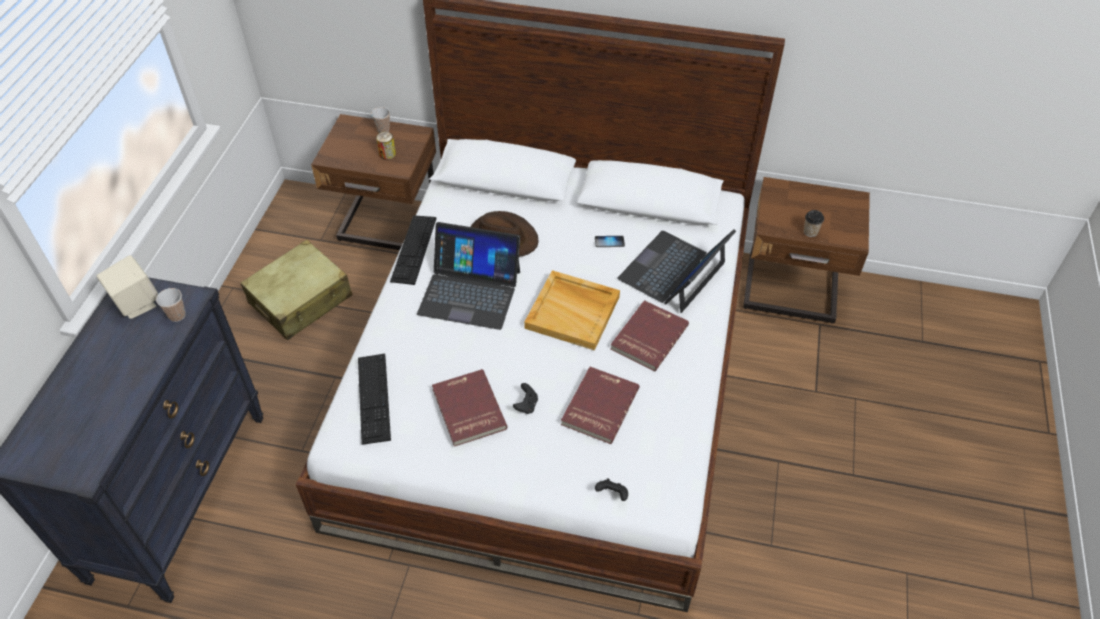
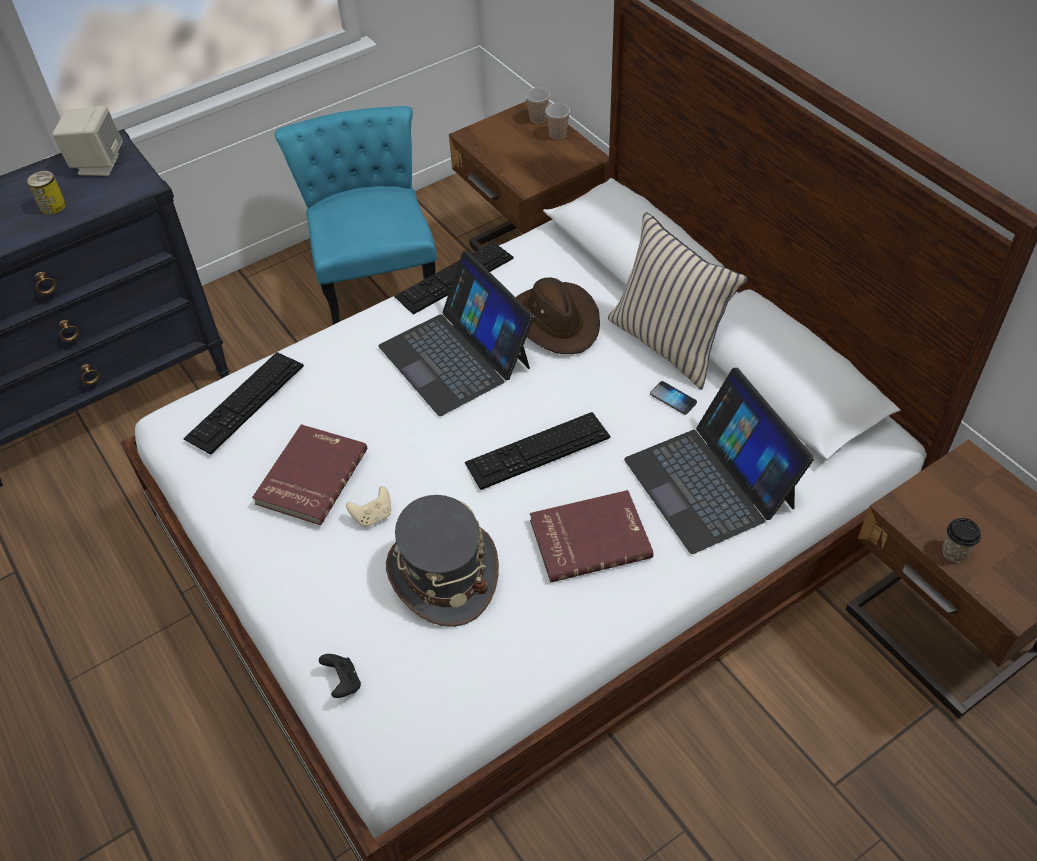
camera: 45 degrees right, 0 degrees up
cup [156,288,186,322] -> cup moved to [525,88,550,123]
beige suitcase [241,239,352,340] -> turquoise chair [274,106,437,325]
can [376,132,396,160] -> can moved to [27,171,66,215]
black game controller [513,383,538,414] -> beige game controller [346,486,391,527]
beige tray [524,270,620,350] -> keyboard [465,412,610,490]
red book [561,367,639,444] -> grey hat [386,495,499,627]
laptop [617,229,736,313] -> laptop turned 105 degrees counterclockwise [624,368,814,554]
none -> beige pillow [608,212,747,390]

